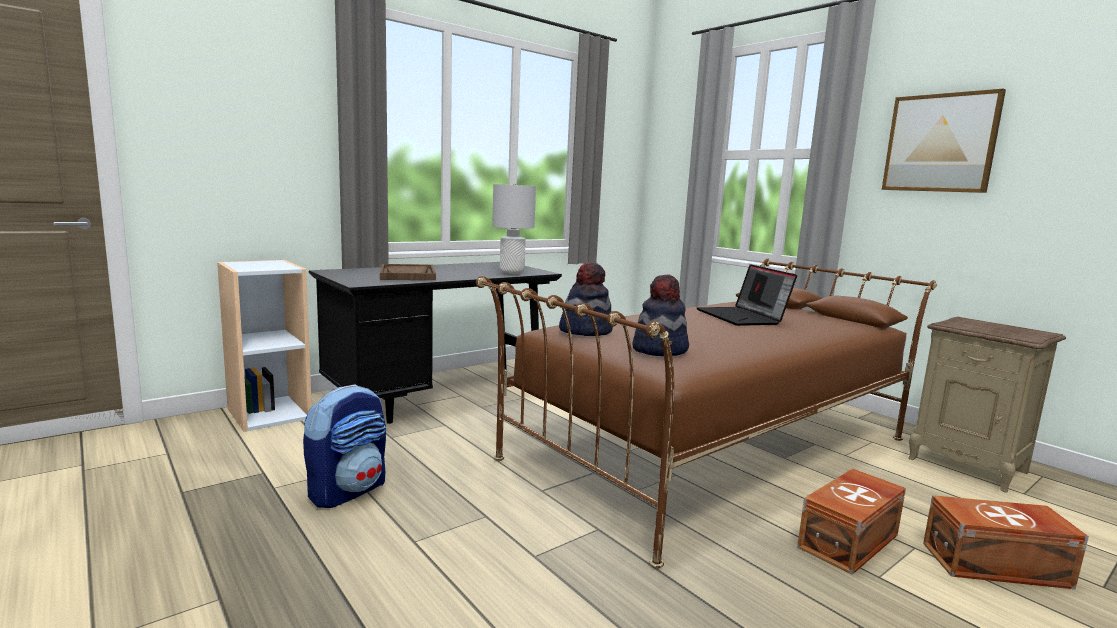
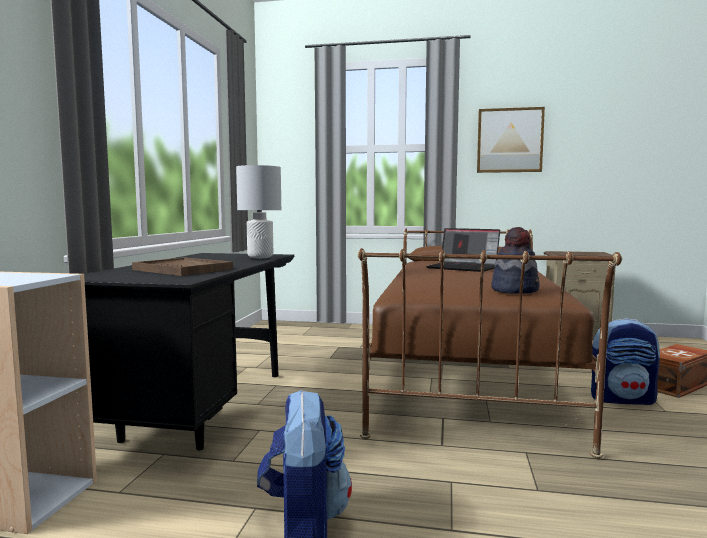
camera: 40 degrees left, 5 degrees down
hat [559,262,613,336] -> none
brown storage box [797,469,906,575] -> backpack [591,318,660,405]

